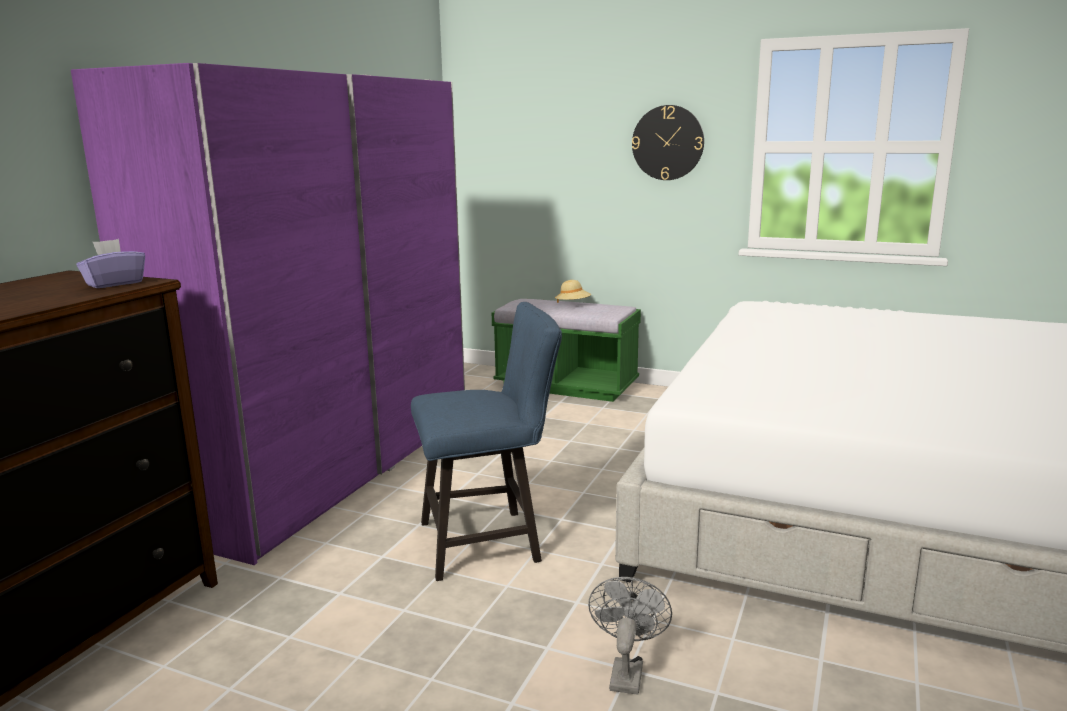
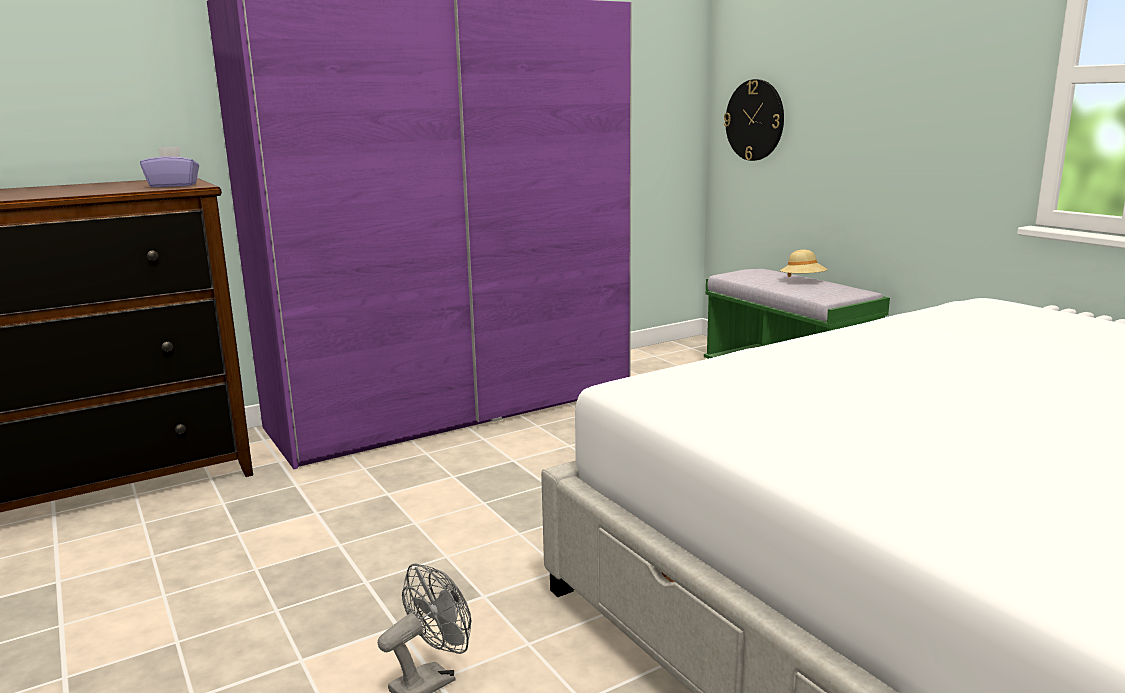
camera: 35 degrees right, 0 degrees up
blue chair [411,302,562,581] -> none
wall clock [632,105,704,180] -> wall clock moved to [724,79,784,161]

